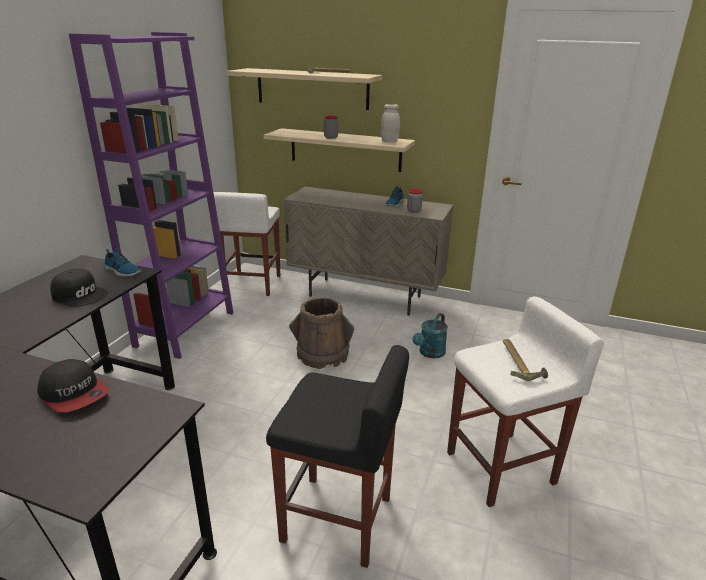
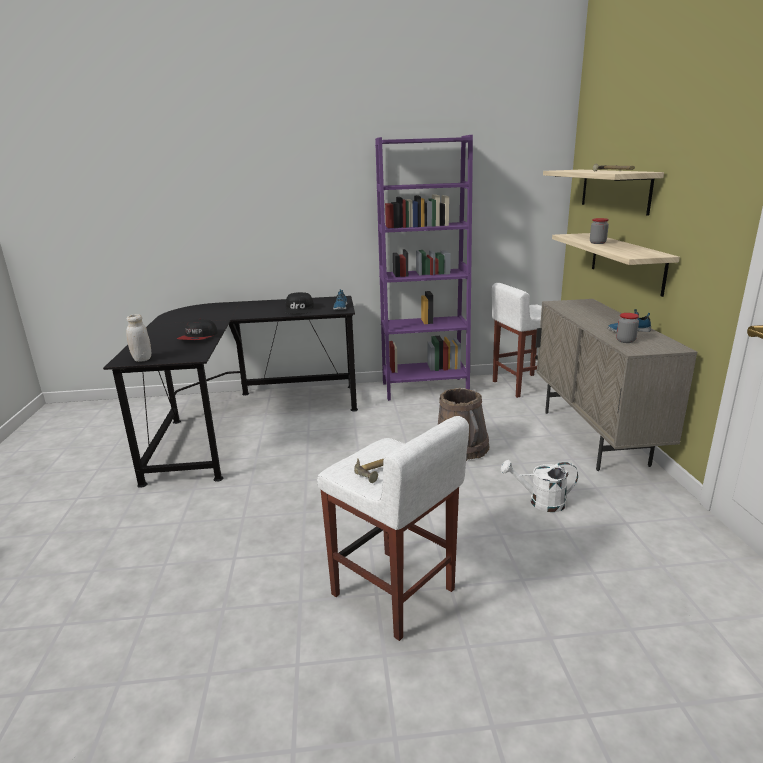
camera: 65 degrees right, 5 degrees down
black stool [266,345,409,568] -> none
white jar [381,104,400,142] -> white jar moved to [126,314,151,362]
turquoise watering can [413,313,448,358] -> white watering can [501,460,578,512]

